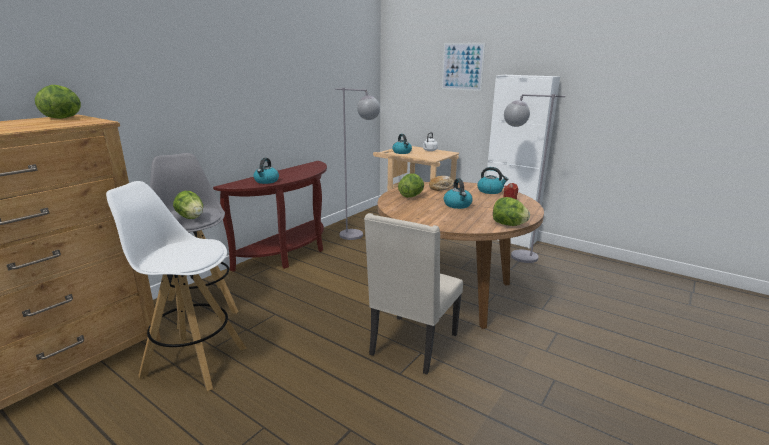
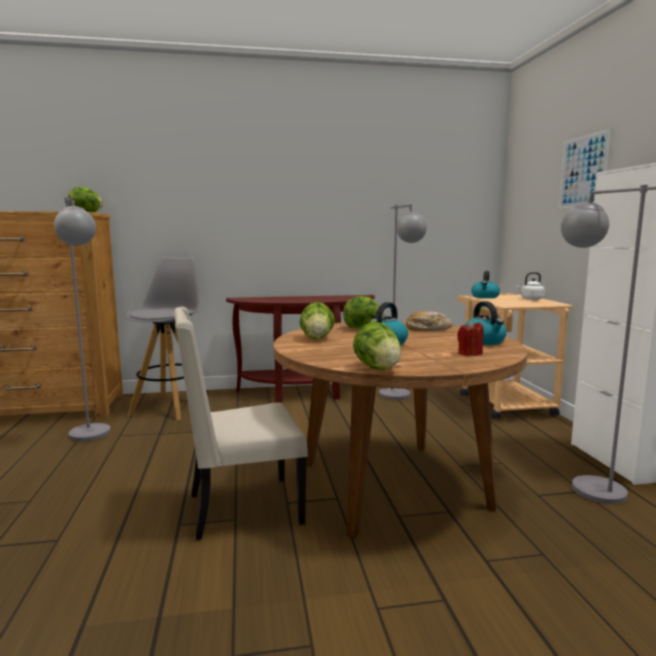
camera: 45 degrees right, 10 degrees down
white stool [106,181,247,391] -> grey floor lamp [54,197,111,442]
lettuce [173,191,203,219] -> lettuce moved to [299,302,335,339]
kettle [253,158,279,184] -> none

